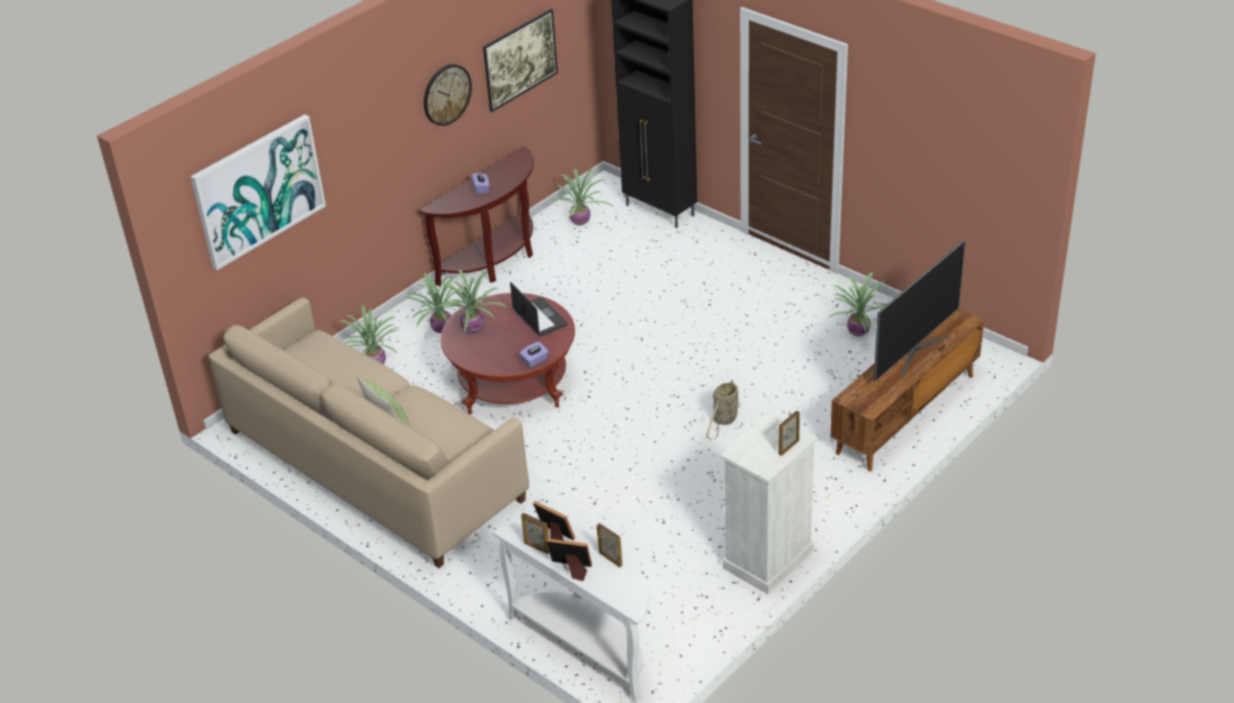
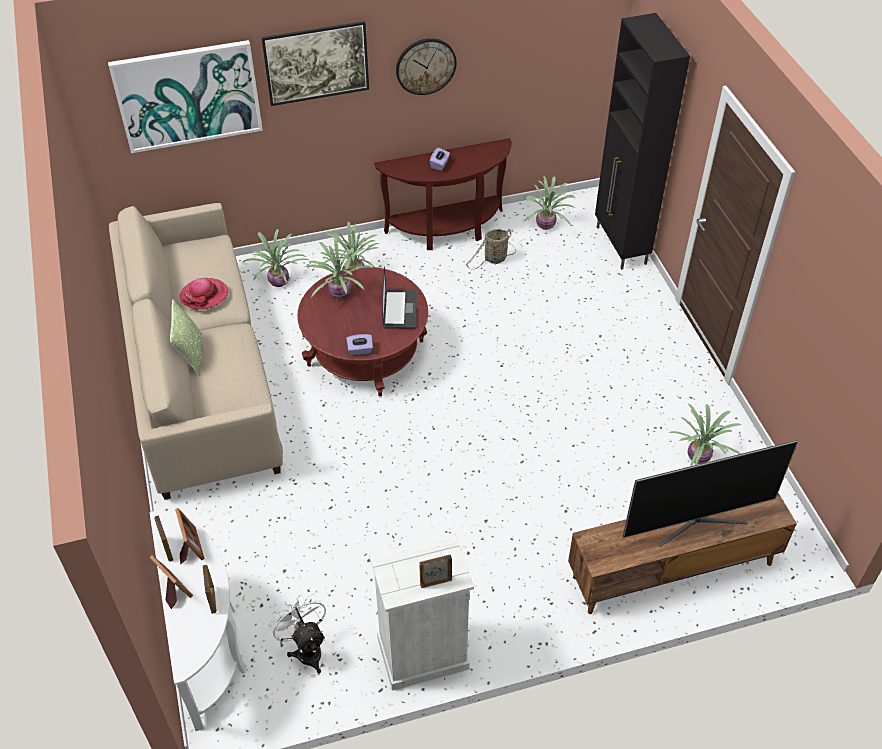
camera: 30 degrees right, 10 degrees up
picture [483,9,558,112] -> picture moved to [261,21,369,106]
basket [706,379,740,440] -> basket moved to [466,229,516,269]
none -> hat [180,278,228,310]
none -> white fan [268,594,326,674]

